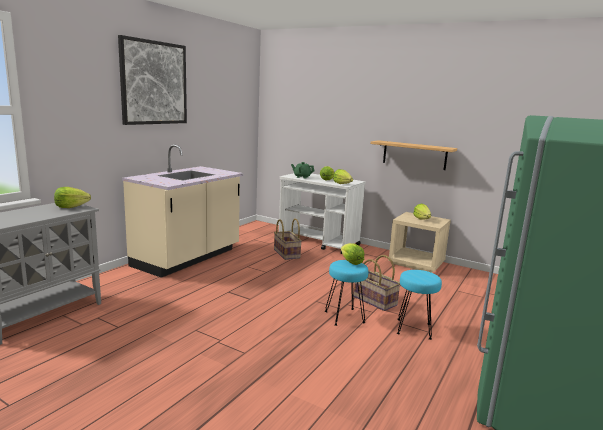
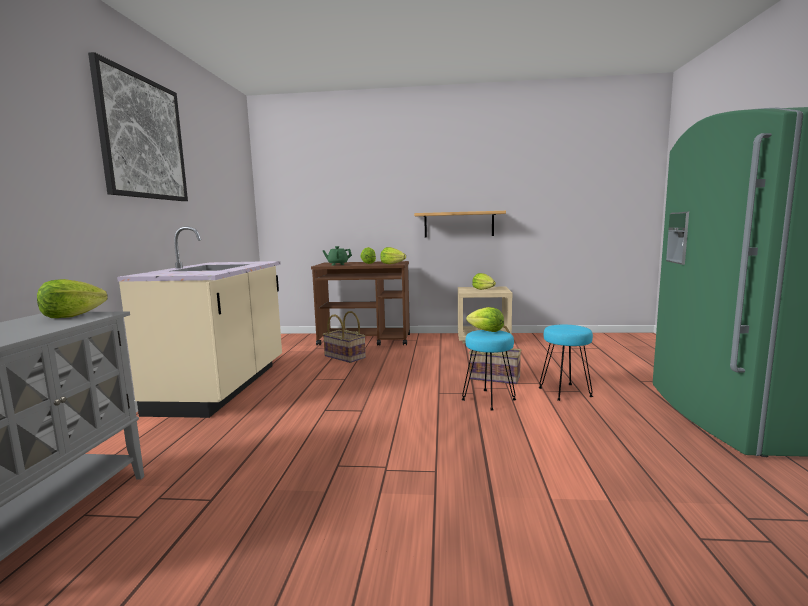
camera: 25 degrees left, 5 degrees down
white cart [279,173,366,254] -> brown cart [311,261,410,346]

